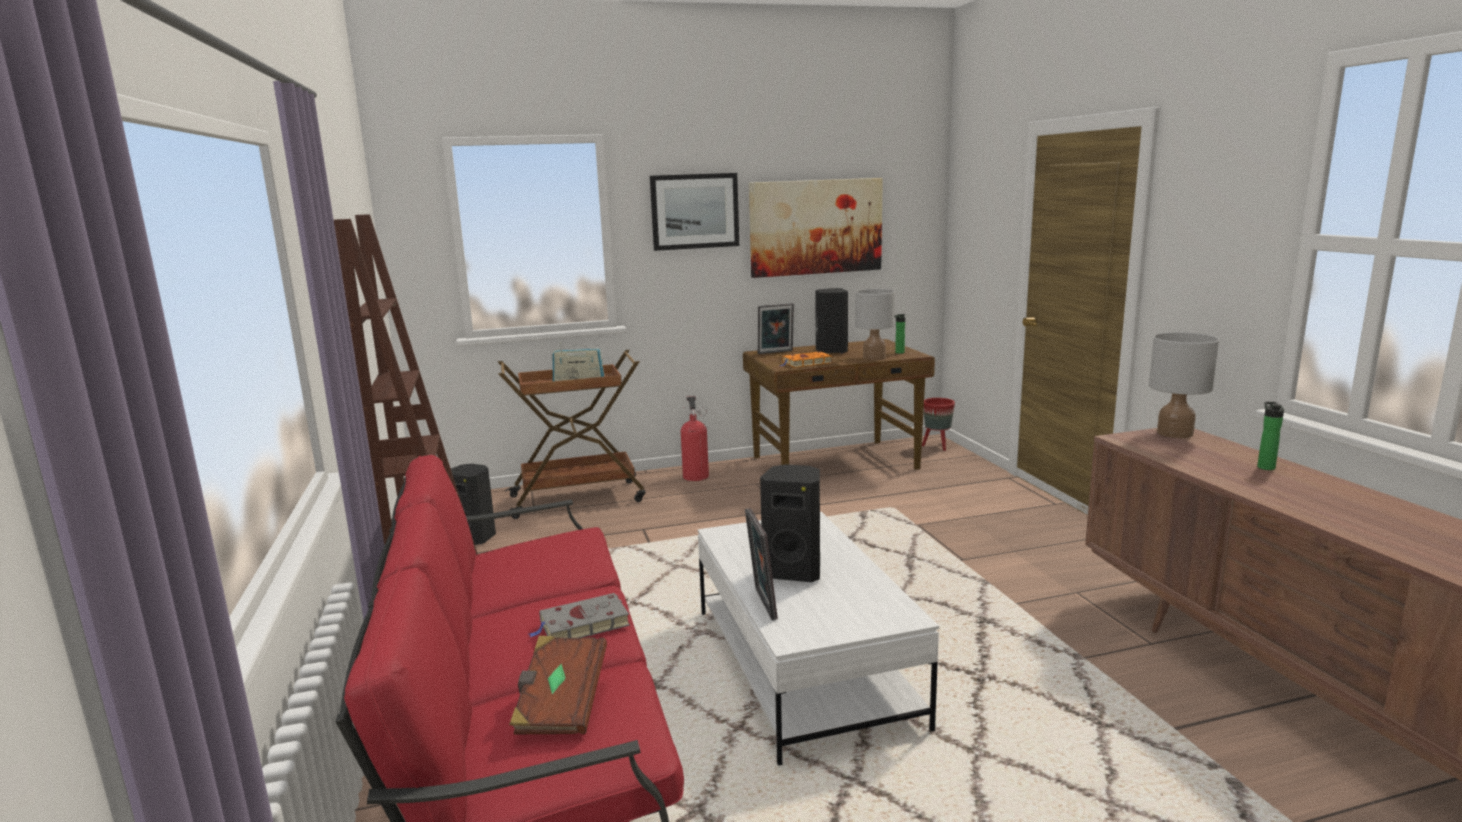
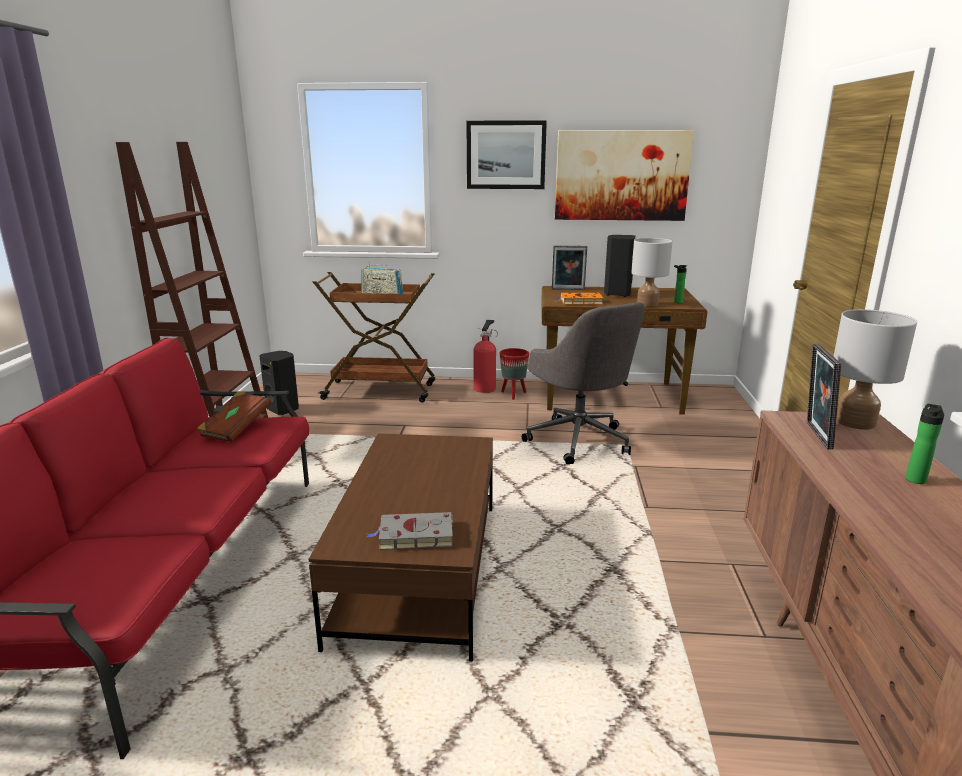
camera: 20 degrees right, 5 degrees up
brown book [509,636,607,734] -> brown book moved to [197,391,271,442]
grey book [529,593,630,638] -> grey book moved to [367,512,453,550]
white coffee table [698,512,939,766] -> brown coffee table [309,434,493,662]
picture frame [745,508,778,620] -> picture frame moved to [807,344,841,450]
black speaker [760,464,820,582] -> none
red planter [922,398,955,451] -> red planter moved to [500,348,529,400]
none -> grey office chair [522,302,645,464]

